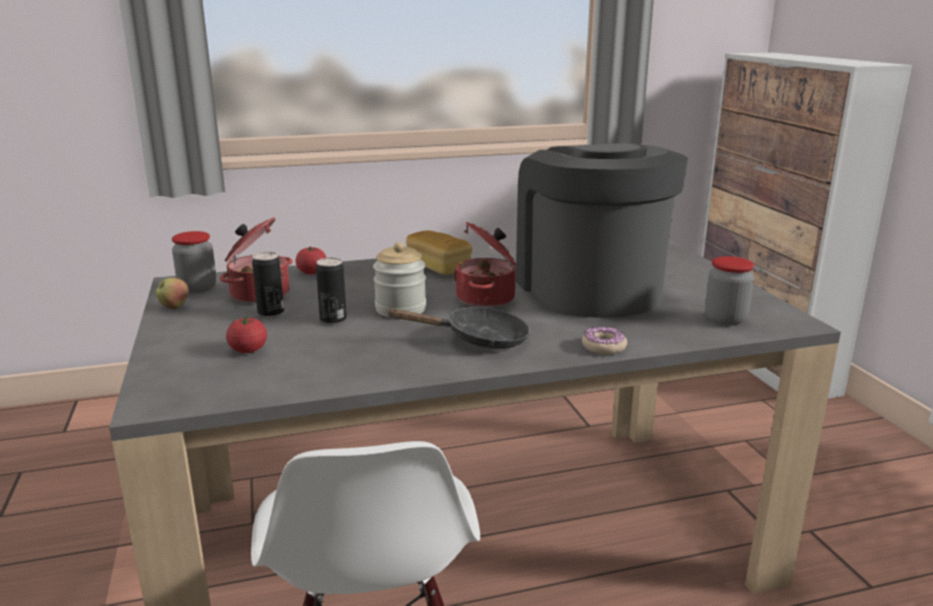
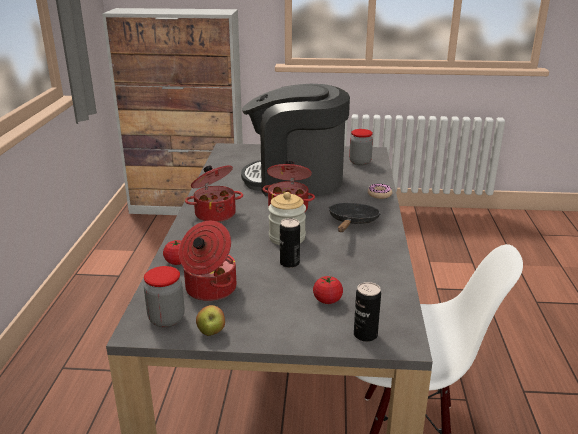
camera: 70 degrees left, 5 degrees up
can [252,252,284,317] -> can moved to [354,282,381,342]
bread [406,230,472,275] -> cooking pot [185,165,243,222]

